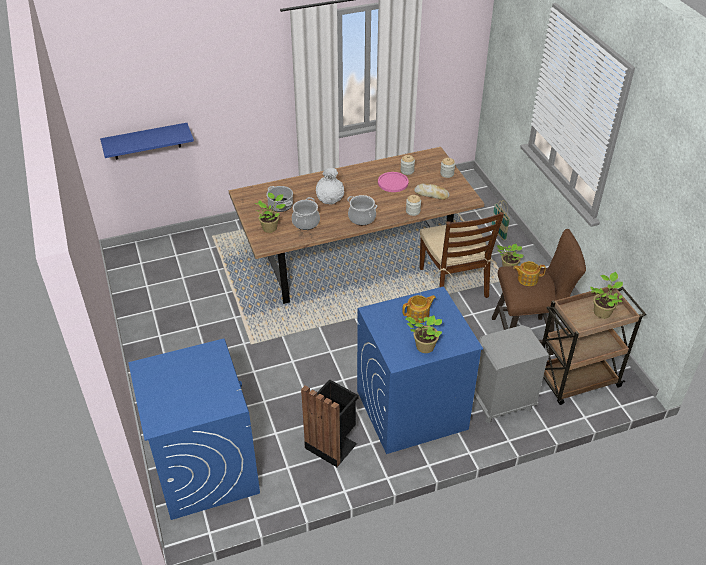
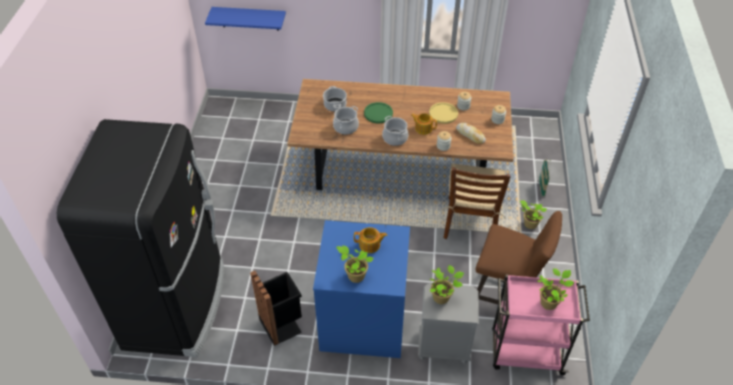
camera: 25 degrees right, 5 degrees up
blue washing machine [128,339,260,520] -> black fridge [57,119,224,357]
potted plant [254,193,285,233] -> potted plant moved to [430,265,464,304]
white vase [316,168,344,204] -> green plate [364,102,393,123]
pink plate [378,172,409,192] -> yellow plate [429,102,458,124]
teapot [513,261,546,286] -> teapot moved to [411,113,437,135]
brown cart [542,285,646,405] -> pink cart [492,274,590,375]

